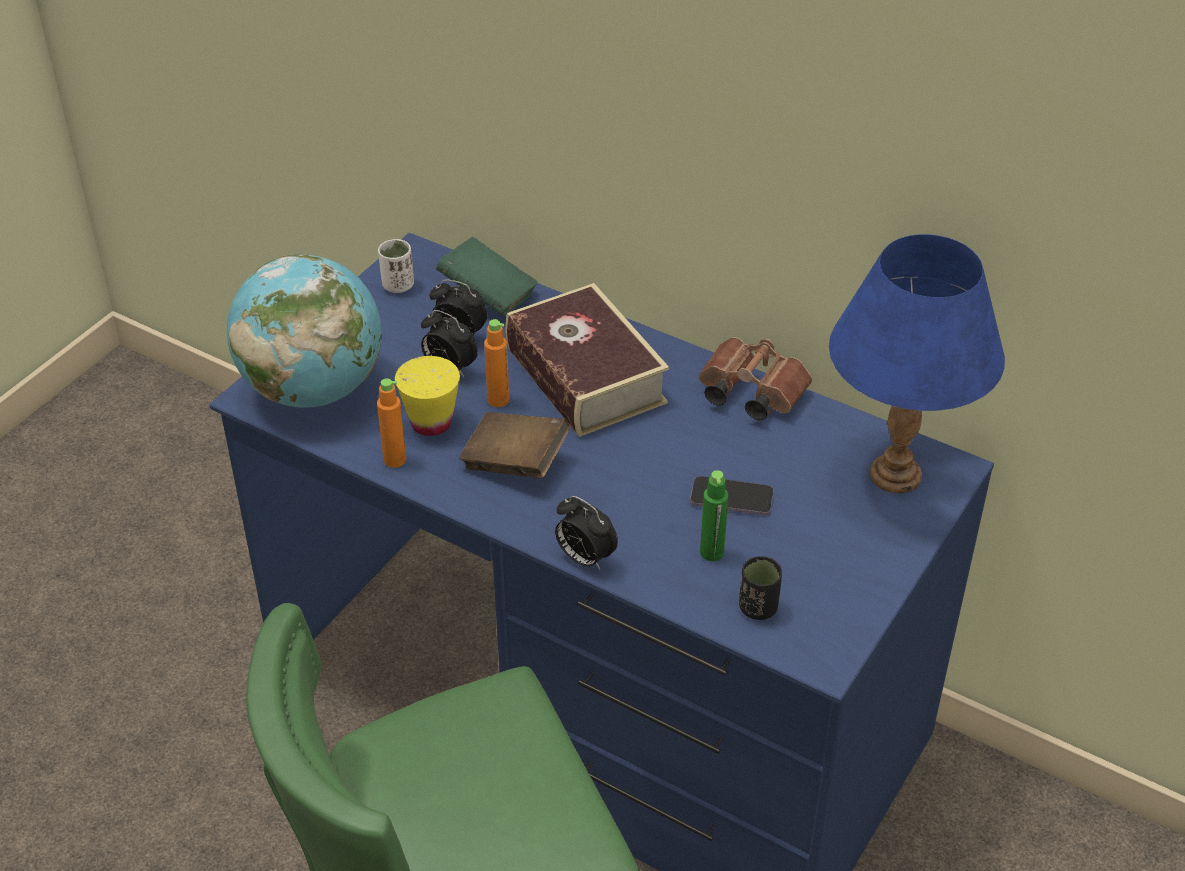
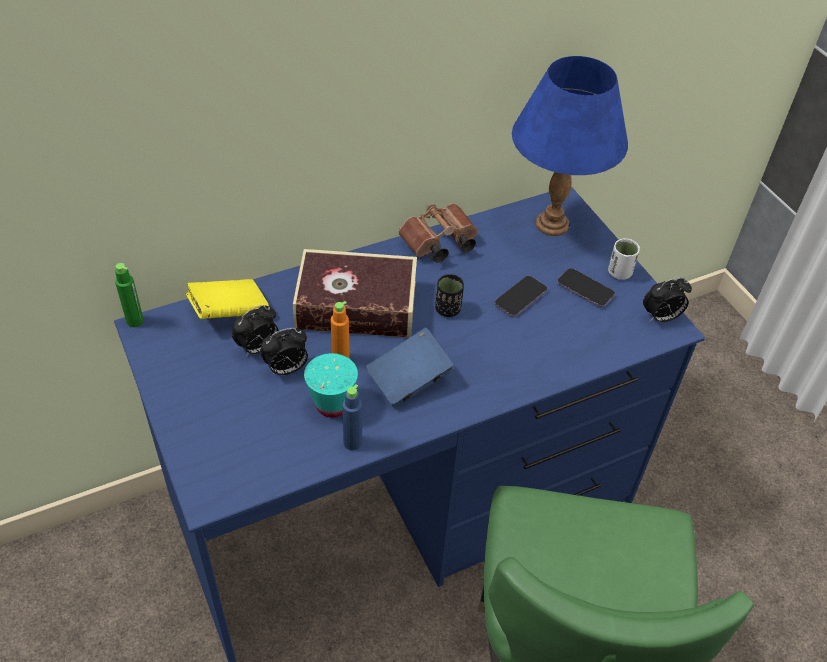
camera: 60 degrees left, 5 degrees up
globe [227,254,382,408] -> none
orange bottle [377,378,406,468] -> blue bottle [342,384,362,450]
white cup [378,239,414,293] -> white cup moved to [608,239,640,280]
yellow cup [395,356,460,436] -> turquoise cup [304,353,358,418]
green book [436,237,538,317] -> yellow book [186,279,269,319]
brown book [459,412,569,478] -> blue book [365,328,454,408]
alarm clock [555,496,618,570] -> alarm clock moved to [643,277,692,322]
green bottle [700,470,728,561] -> green bottle moved to [115,263,144,327]
black cup [739,556,783,620] -> black cup moved to [435,274,464,317]
none -> phone [557,268,615,308]

